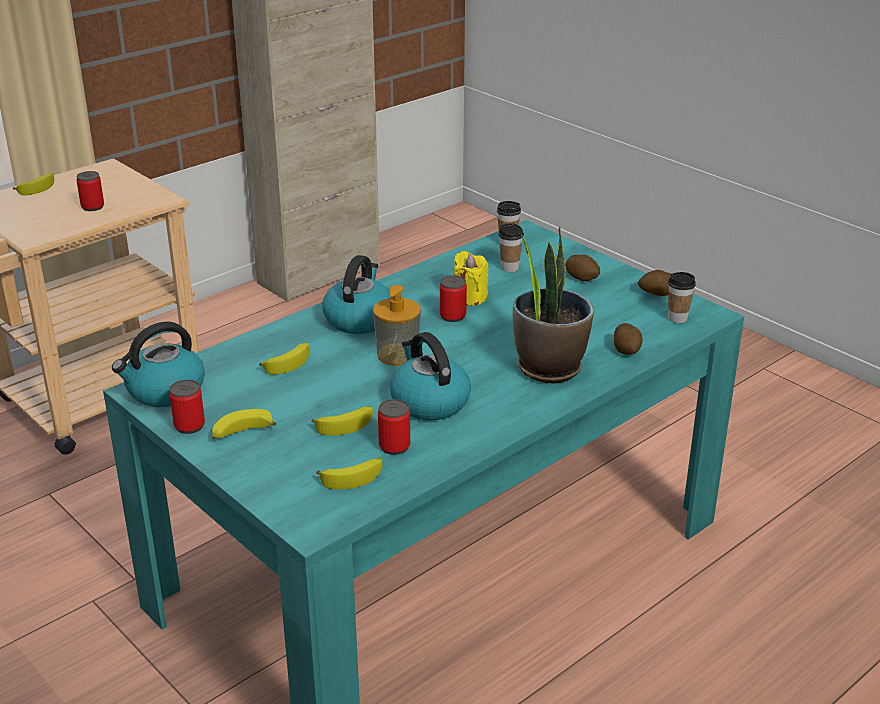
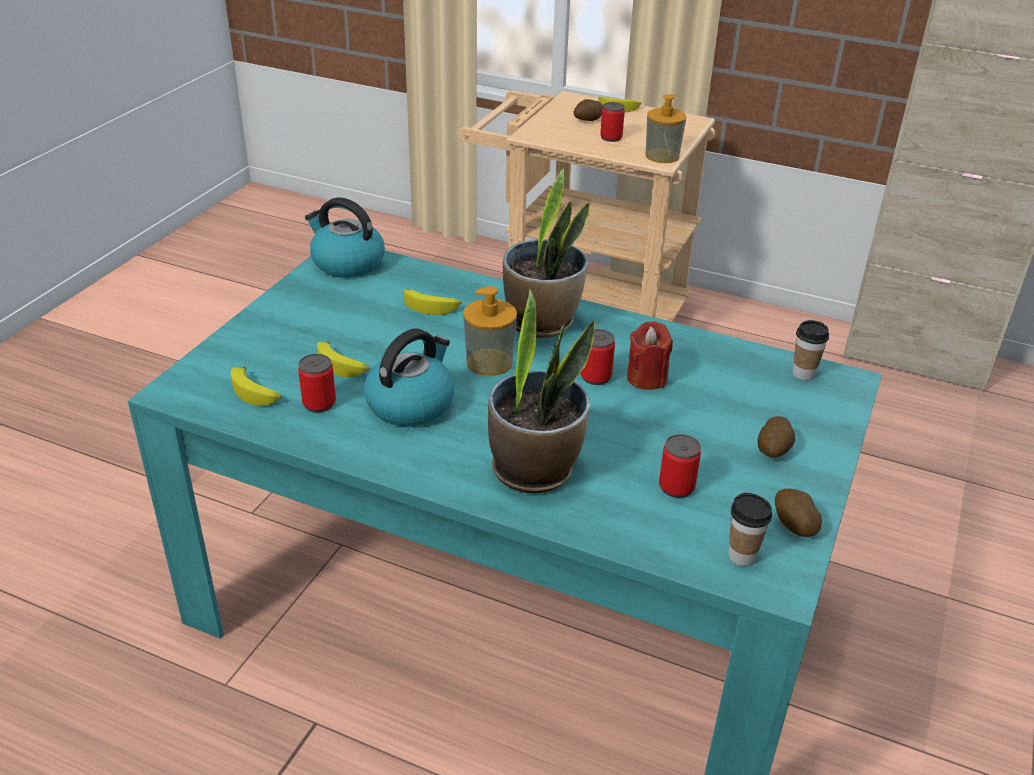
camera: 65 degrees right, 5 degrees up
can [169,380,205,434] -> can moved to [659,434,701,498]
banana [212,409,276,439] -> none
kettle [322,255,391,334] -> potted plant [503,168,590,338]
yellow candle [454,251,488,306] -> red candle [627,321,673,390]
cup [499,223,524,272] -> none
potato [614,323,643,355] -> potato moved to [573,99,603,121]
none -> soap dispenser [646,94,686,163]

